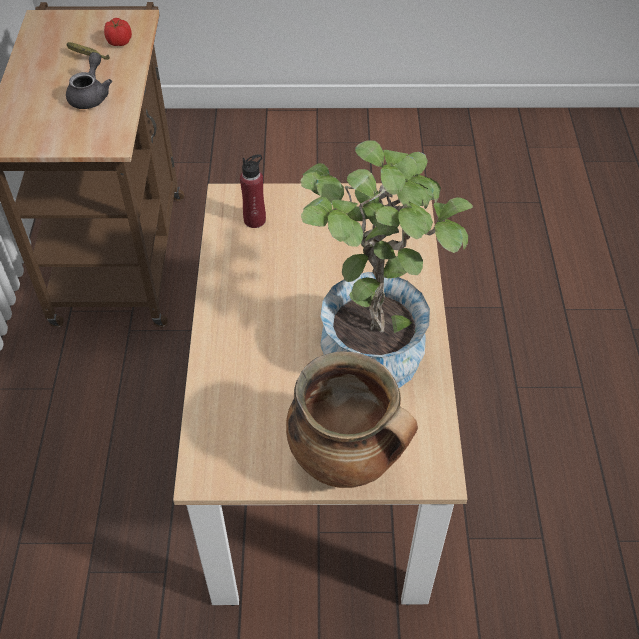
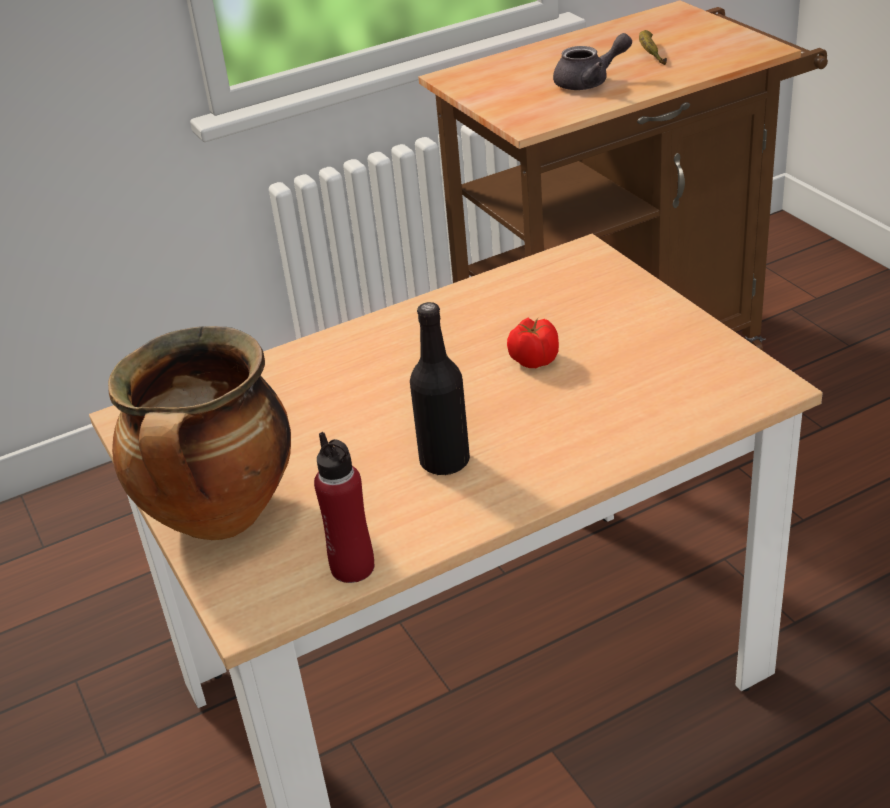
camera: 65 degrees right, 15 degrees down
tomato [104,18,132,46] -> tomato moved to [507,318,559,368]
red bottle [240,154,266,228] -> red bottle moved to [314,432,374,583]
potted plant [300,140,473,388] -> black bottle [410,302,470,475]

